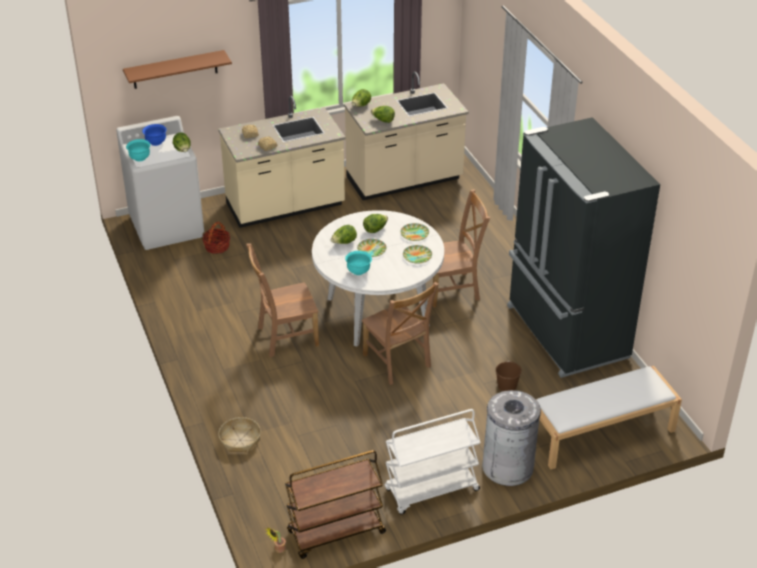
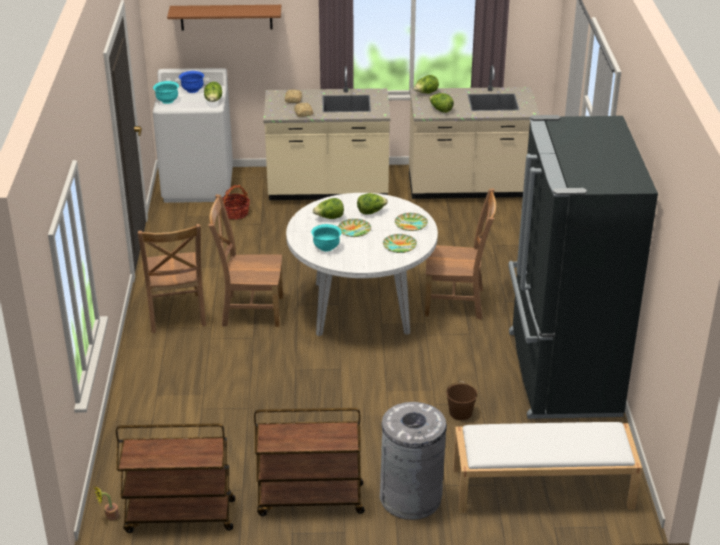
camera: 20 degrees right, 5 degrees down
basket [218,417,261,453] -> none
brown chair [362,282,439,385] -> brown chair moved to [138,224,206,333]
white cart [385,409,481,514] -> brown cart [254,408,364,516]

